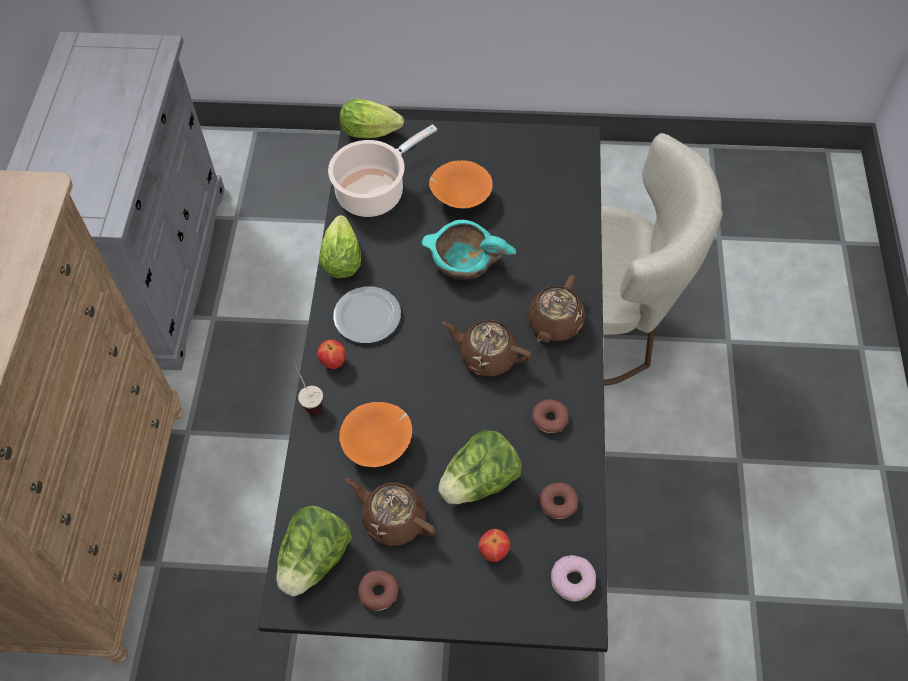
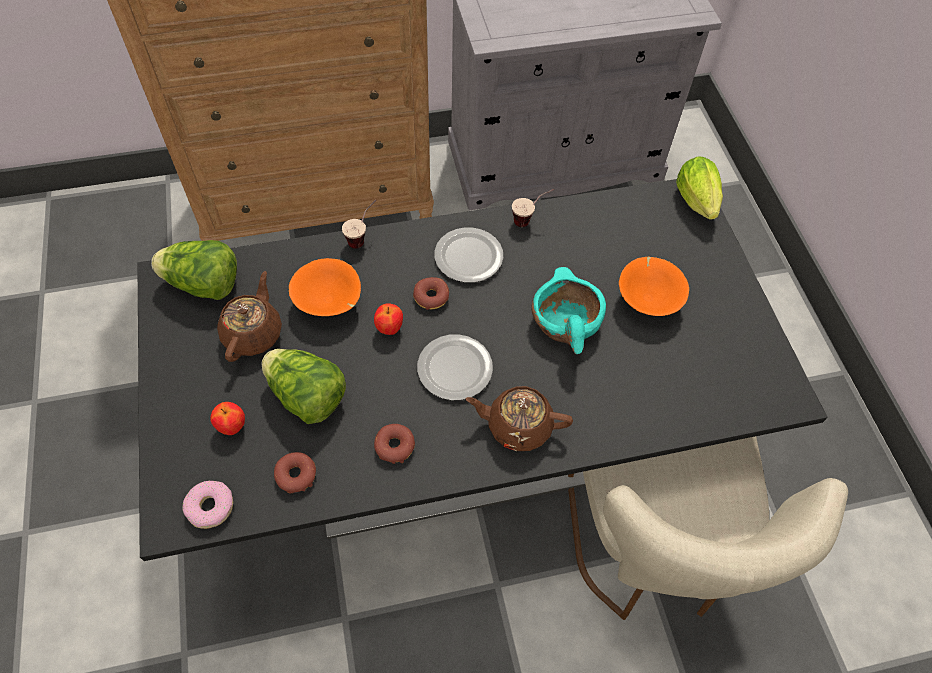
camera: 70 degrees right, 0 degrees up
apple [317,340,346,369] -> apple moved to [374,303,403,335]
lettuce [319,215,361,278] -> cup [512,189,554,227]
cooking pot [328,124,437,217] -> none
donut [358,570,398,611] -> donut moved to [413,277,449,310]
brown teapot [442,319,532,377] -> plate [417,334,493,400]

